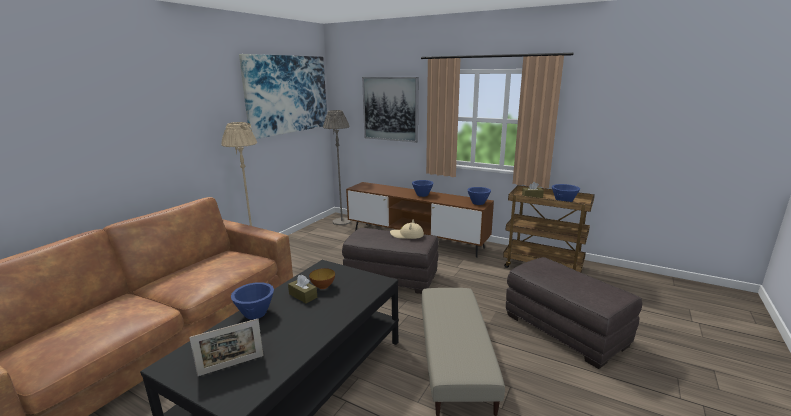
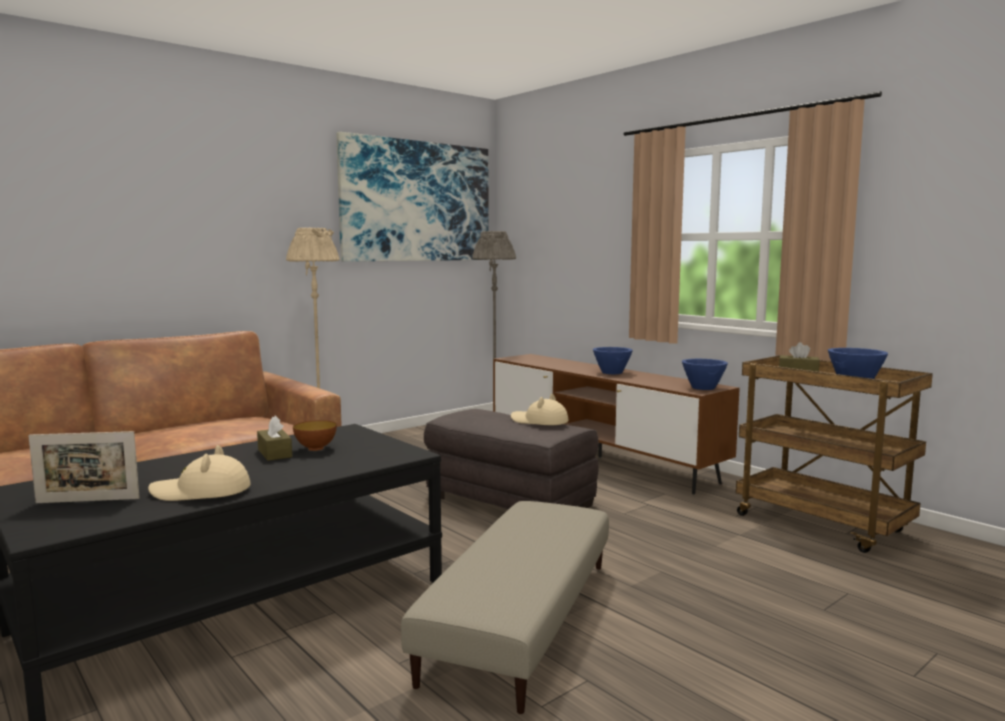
camera: 20 degrees right, 10 degrees down
blue bowl [231,282,274,320] -> none
picture [362,77,418,143] -> none
grey ottoman [506,257,642,369] -> none
none -> beige hat [148,445,251,501]

